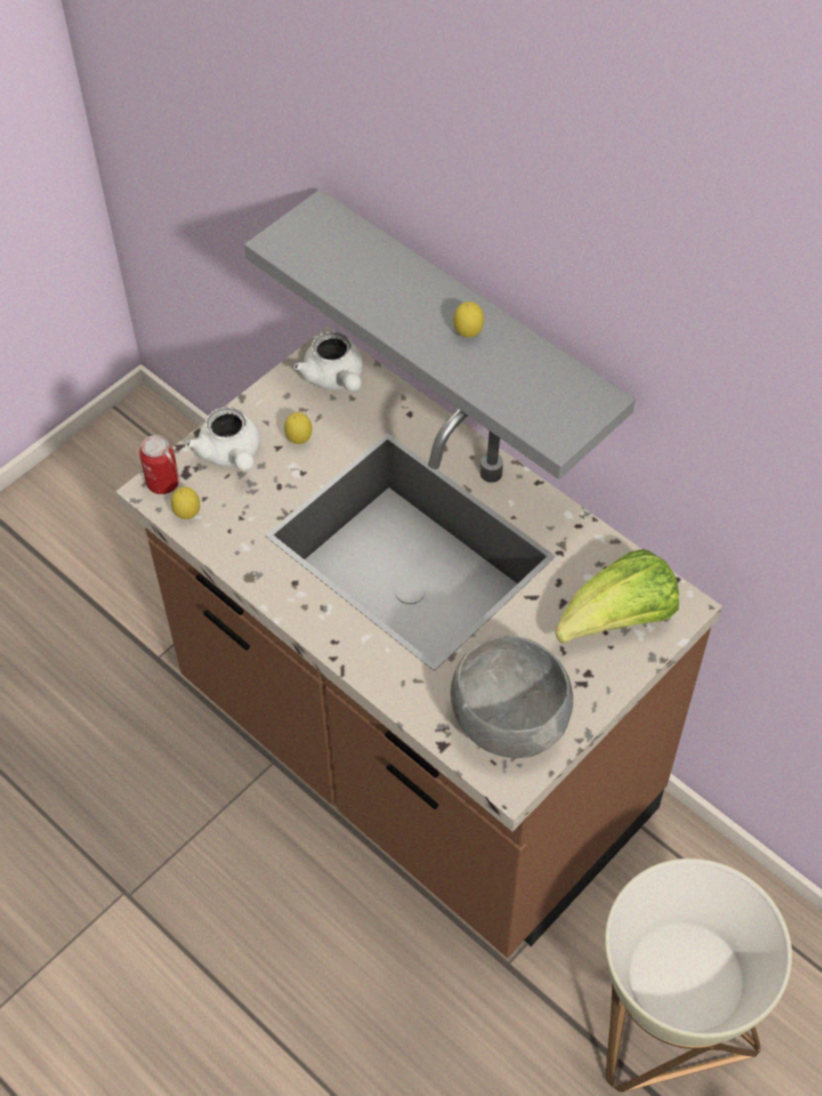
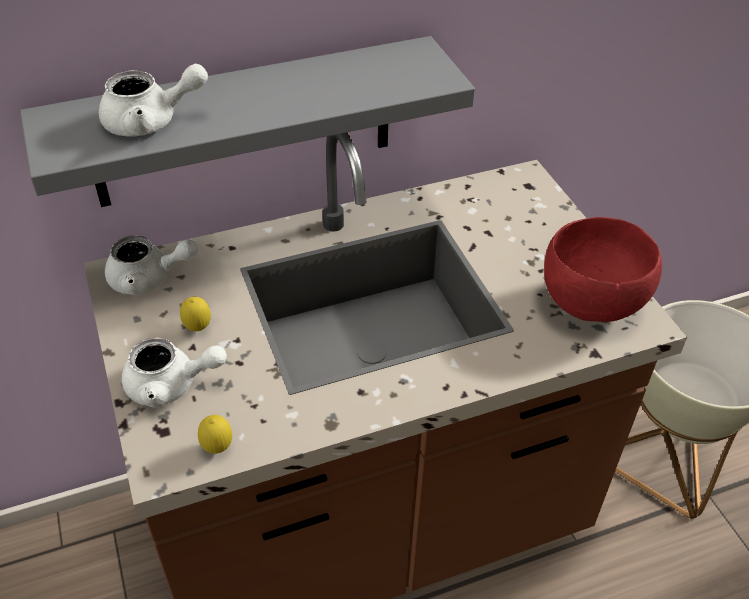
camera: 65 degrees left, 10 degrees down
can [139,435,180,494] -> none
grey bowl [450,635,573,758] -> red bowl [544,217,662,322]
lemon [454,302,484,338] -> none
lettuce [555,549,679,644] -> none
none -> white teapot [99,64,208,136]

